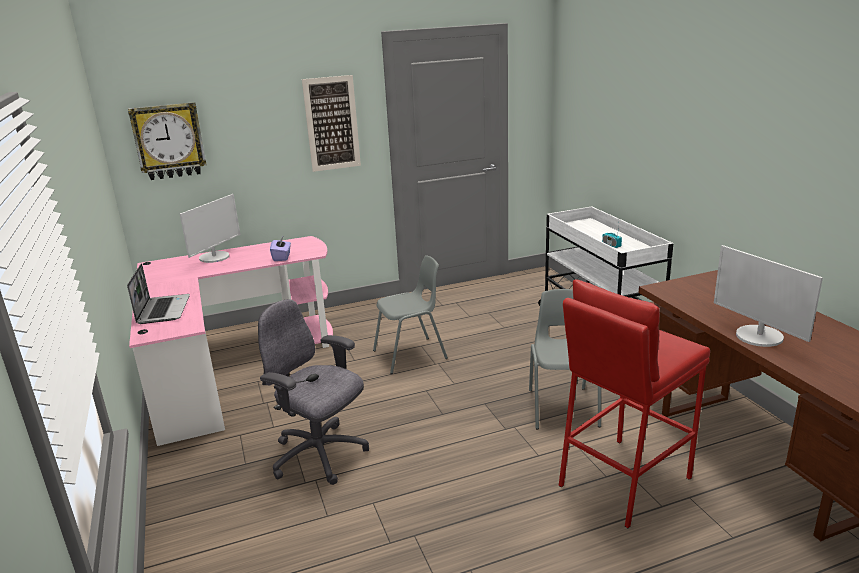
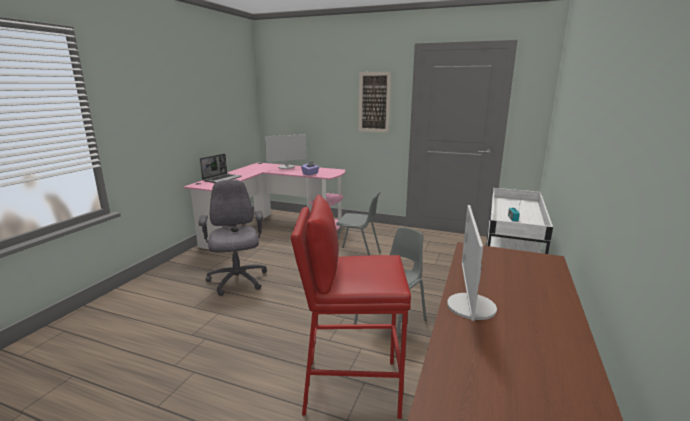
camera: 40 degrees right, 5 degrees down
wall clock [128,102,206,180] -> none

